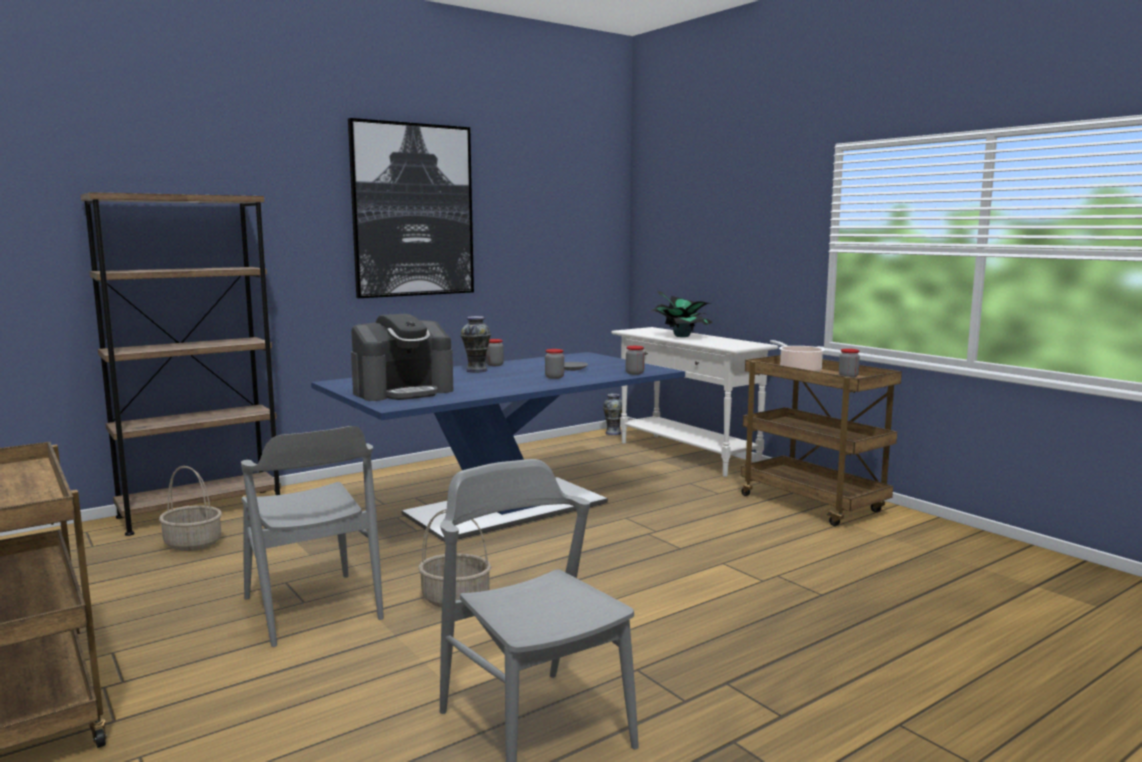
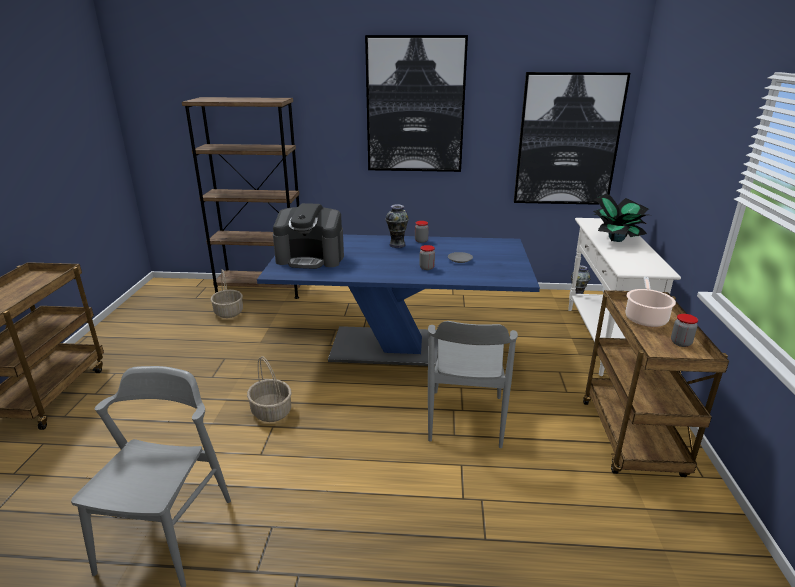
camera: 40 degrees right, 15 degrees up
grey chair [241,426,384,647] -> grey chair moved to [428,321,518,448]
jar [626,346,645,375] -> none
none -> picture [514,72,630,205]

